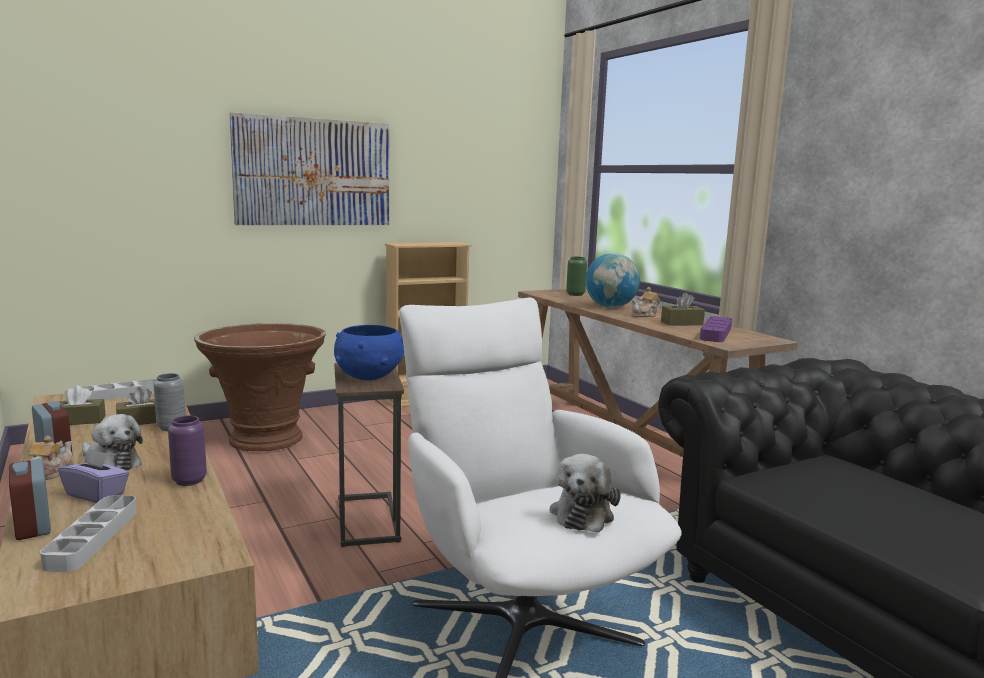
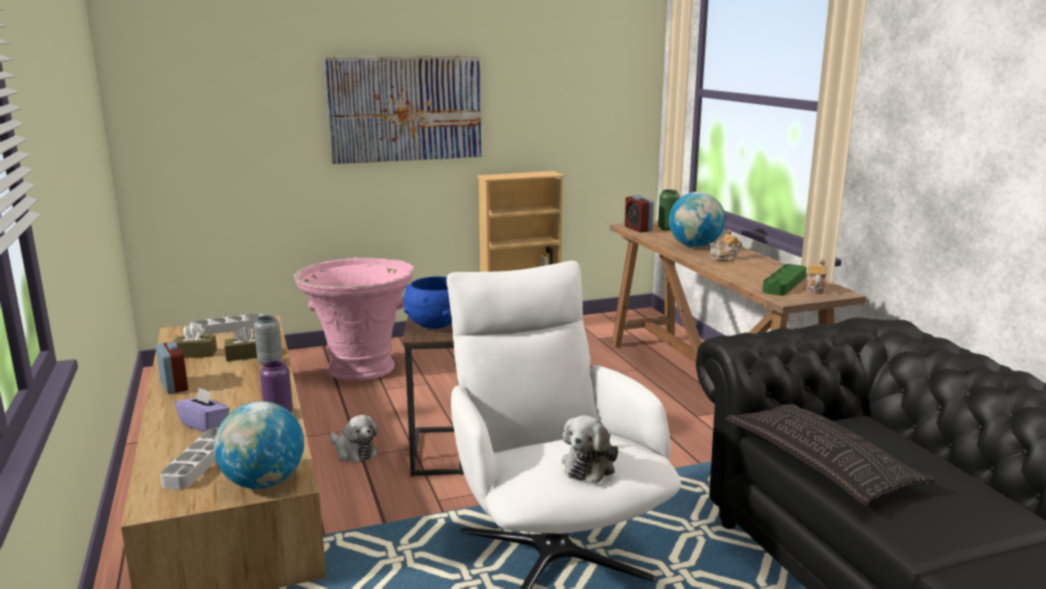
camera: 10 degrees right, 5 degrees up
alarm clock [9,459,51,540] -> alarm clock moved to [625,195,654,233]
teapot [29,436,73,480] -> teapot moved to [804,259,827,294]
plush toy [82,414,143,471] -> plush toy moved to [330,415,378,463]
brown planter [194,323,326,451] -> pink planter [294,257,414,381]
brown tissue box [661,292,705,325] -> none
purple tray [700,316,732,342] -> green tray [762,264,807,296]
none -> globe [214,401,304,489]
none -> pillow [725,404,936,506]

